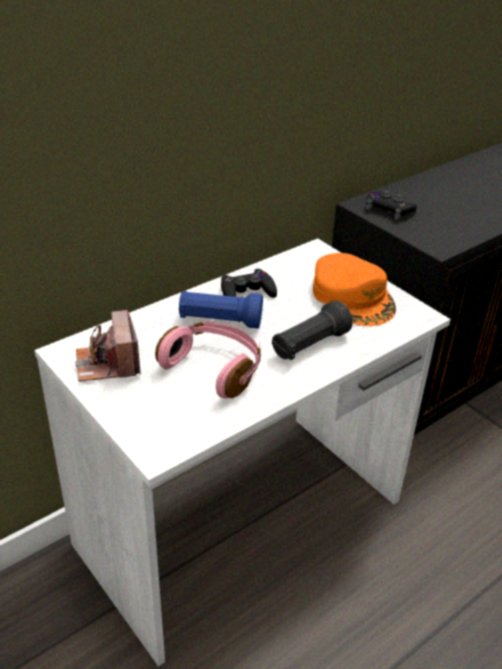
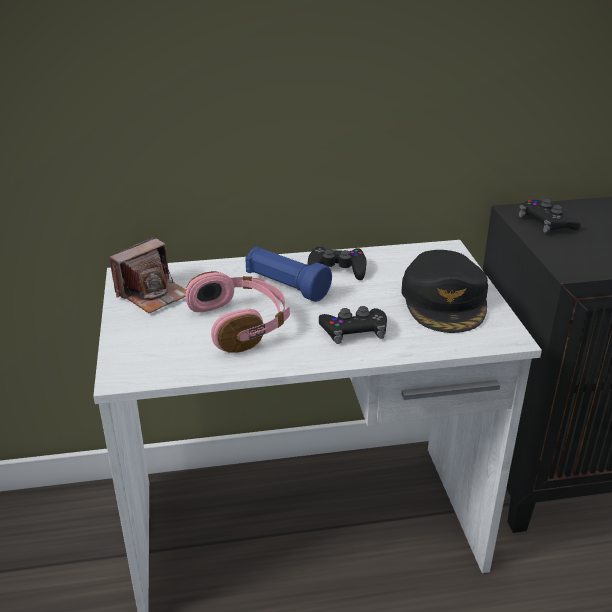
camera: 30 degrees right, 5 degrees down
camera [75,310,141,382] -> camera turned 150 degrees counterclockwise [109,237,186,313]
black flashlight [272,300,353,360] -> black game controller [319,306,387,344]
orange cap [313,253,396,326] -> black cap [401,250,488,333]

